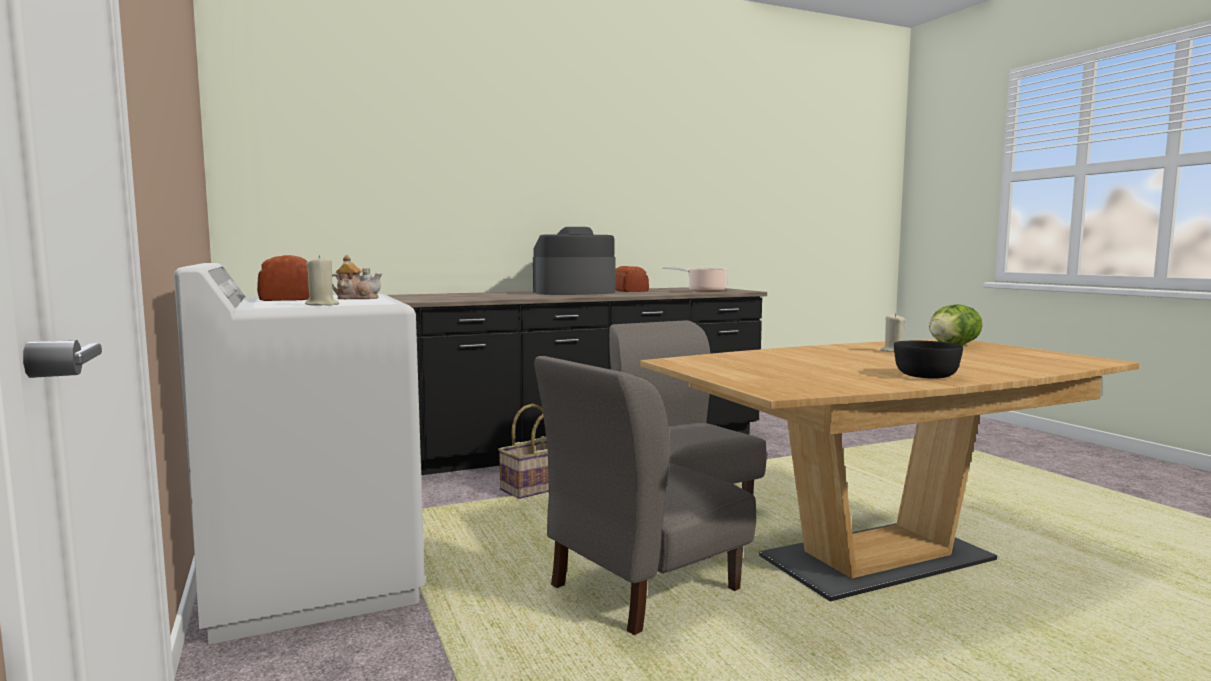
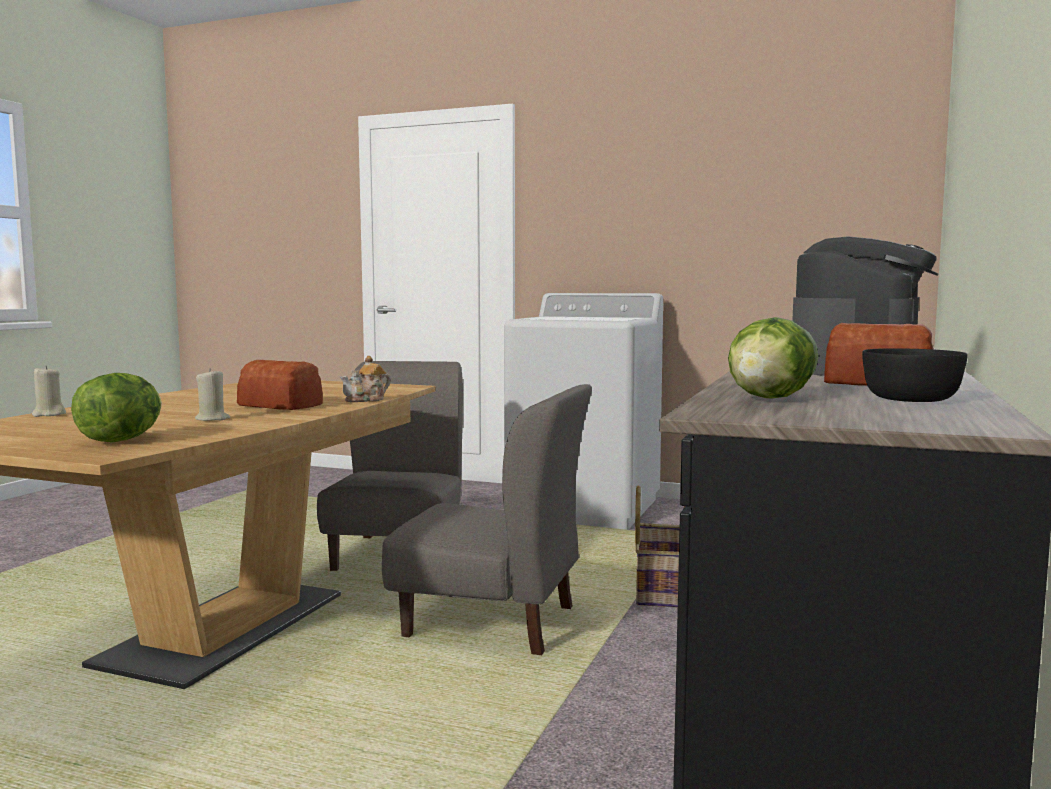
camera: 135 degrees right, 0 degrees up
bread [257,255,309,301] -> bread moved to [237,360,323,410]
beige candle [305,255,339,305] -> beige candle moved to [32,365,66,417]
teapot [332,255,383,299] -> teapot moved to [340,356,391,402]
cooking pot [662,267,729,292] -> lettuce [728,317,819,399]
black bowl [894,341,963,379] -> black bowl moved to [862,348,968,402]

